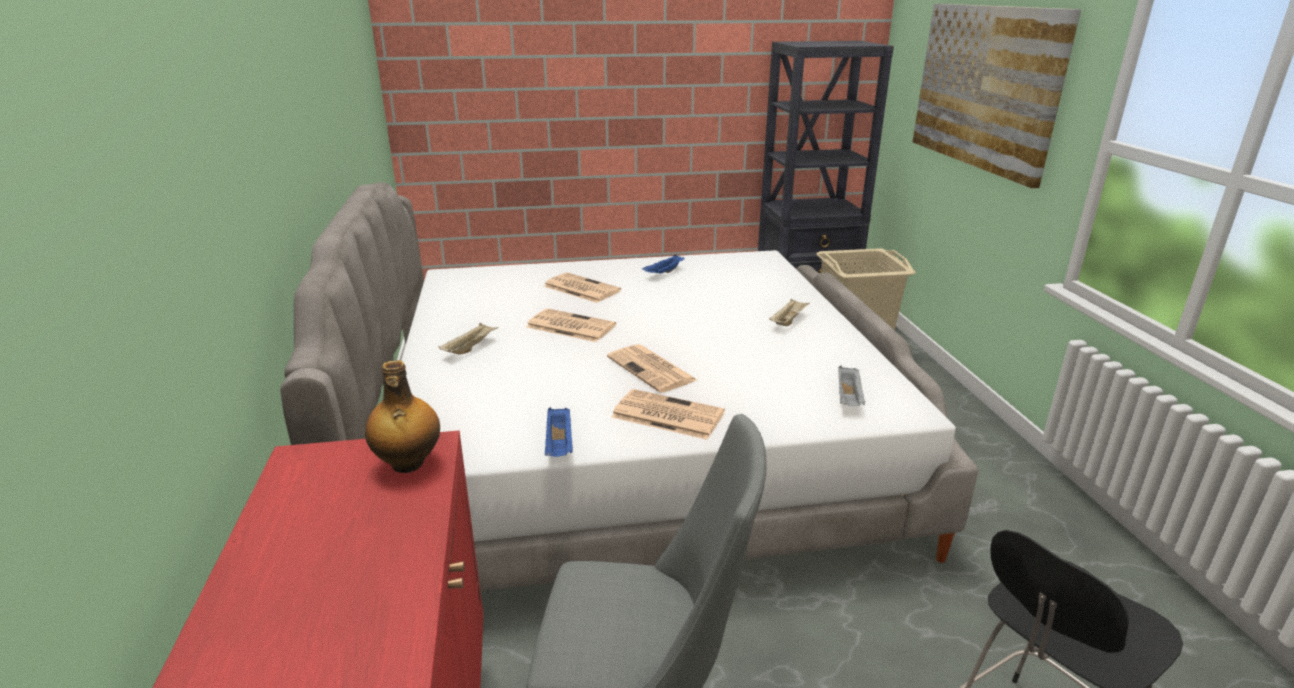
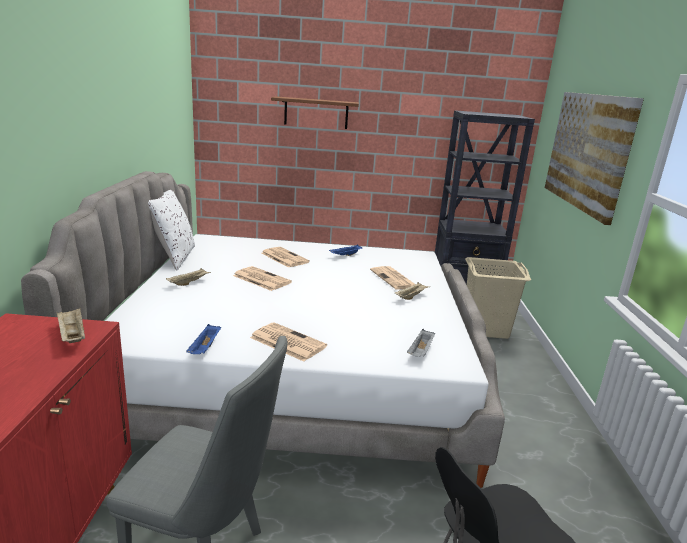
camera: 10 degrees right, 5 degrees down
bottle [365,360,440,473] -> beige tray [57,308,85,343]
newspaper [607,344,697,393] -> newspaper moved to [370,266,415,290]
none -> white pillow [148,190,195,271]
none -> brown shelf [271,96,359,129]

